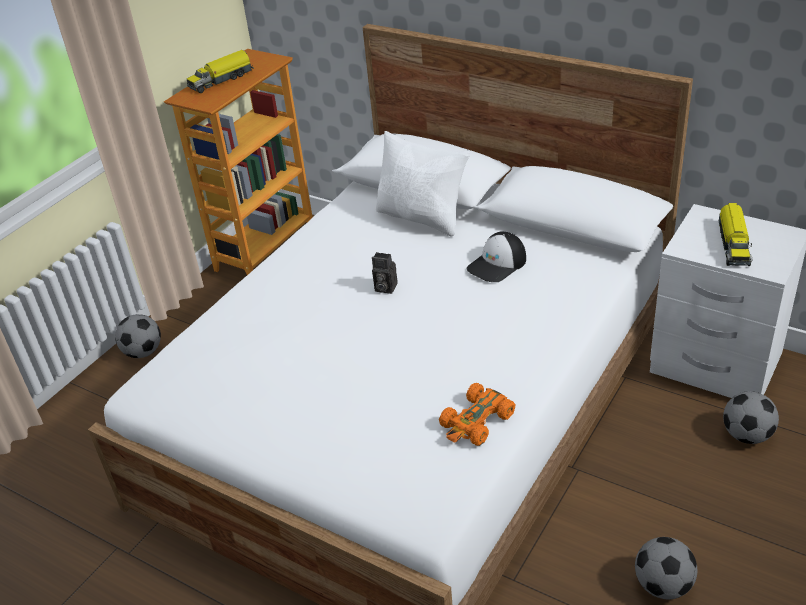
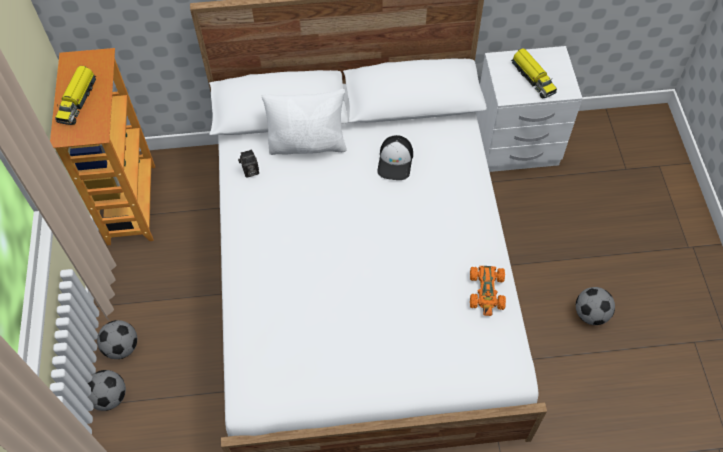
camera: 40 degrees left, 20 degrees up
camera [372,252,398,294] -> camera moved to [238,149,259,178]
football [723,391,779,444] -> football moved to [88,370,126,411]

